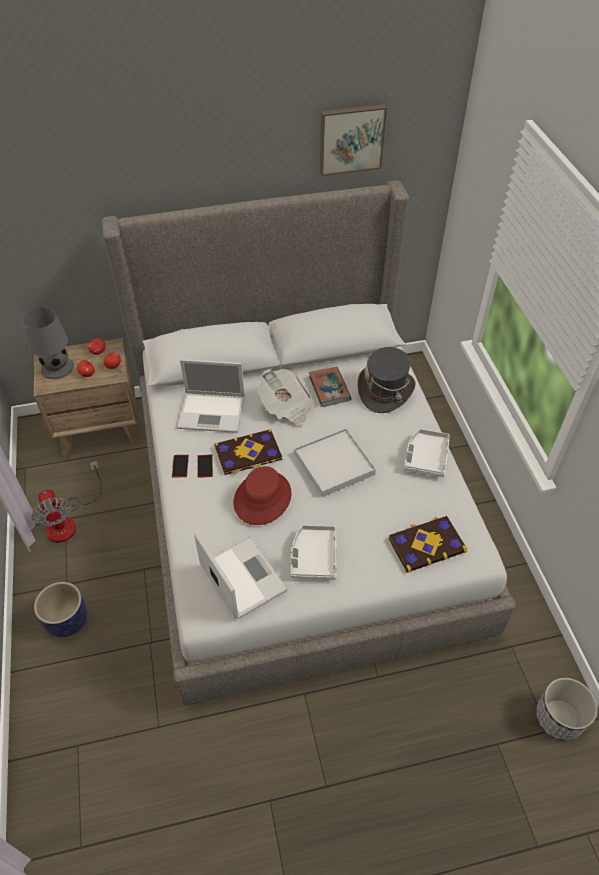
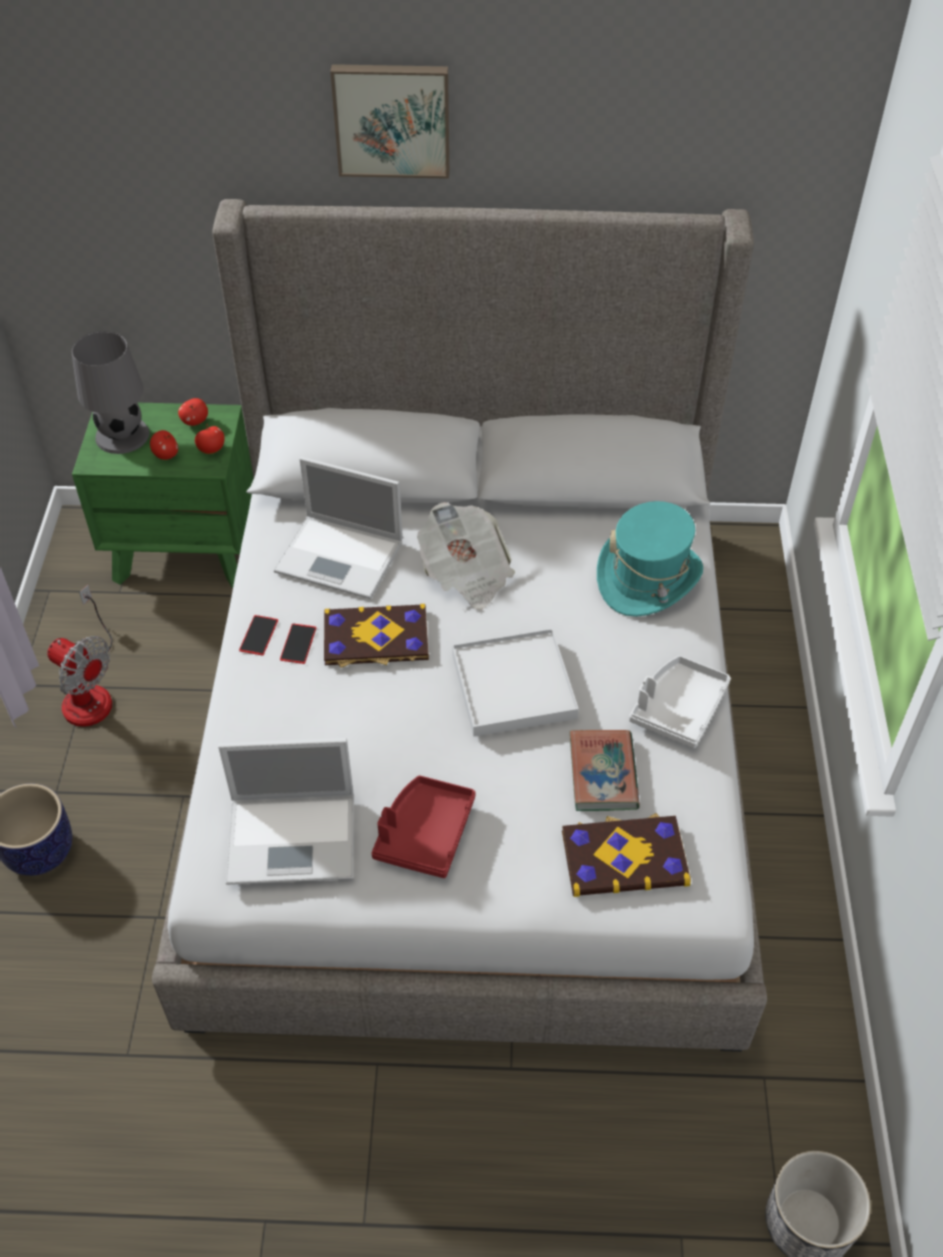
camera: 15 degrees right, 0 degrees up
fan [32,461,101,543] -> fan turned 45 degrees counterclockwise [47,585,112,727]
brown nightstand [34,338,140,456] -> green nightstand [72,403,254,588]
laptop [194,532,288,619] -> laptop turned 105 degrees clockwise [218,738,354,885]
red hat [234,466,291,525] -> none
white tray [290,525,337,580] -> red tray [371,775,476,878]
book [309,367,351,407] -> book moved to [570,730,640,811]
picture [320,104,387,176] -> picture moved to [330,64,449,179]
grey hat [357,347,416,413] -> turquoise hat [597,501,703,617]

